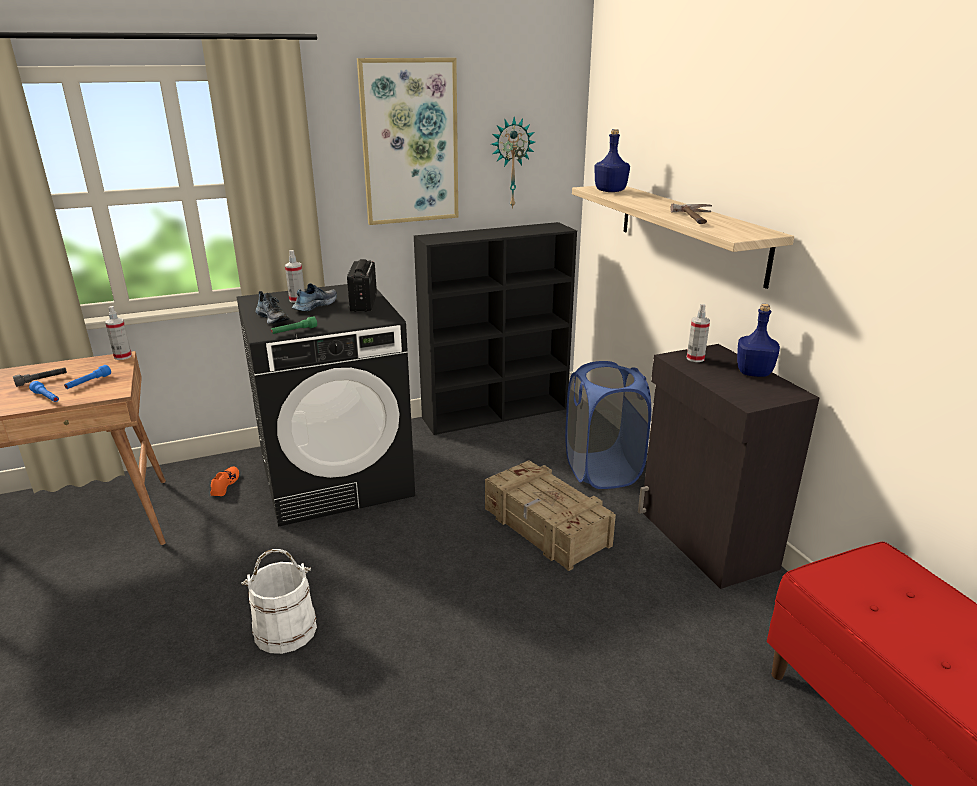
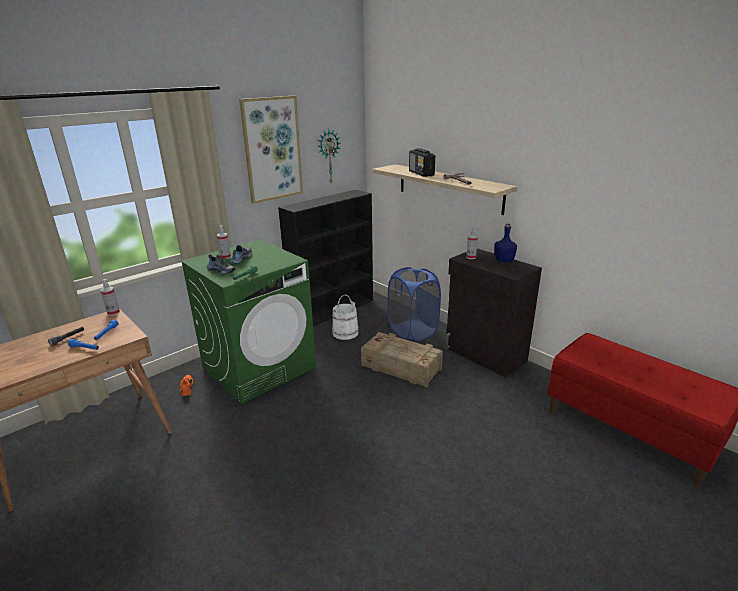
camera: 20 degrees left, 0 degrees up
black washing machine [236,284,415,527] -> green washing machine [180,239,316,404]
white bucket [241,549,317,654] -> white bucket moved to [332,294,359,340]
radio [347,259,377,312] -> radio moved to [409,148,435,177]
blue bottle [594,129,630,192] -> none

